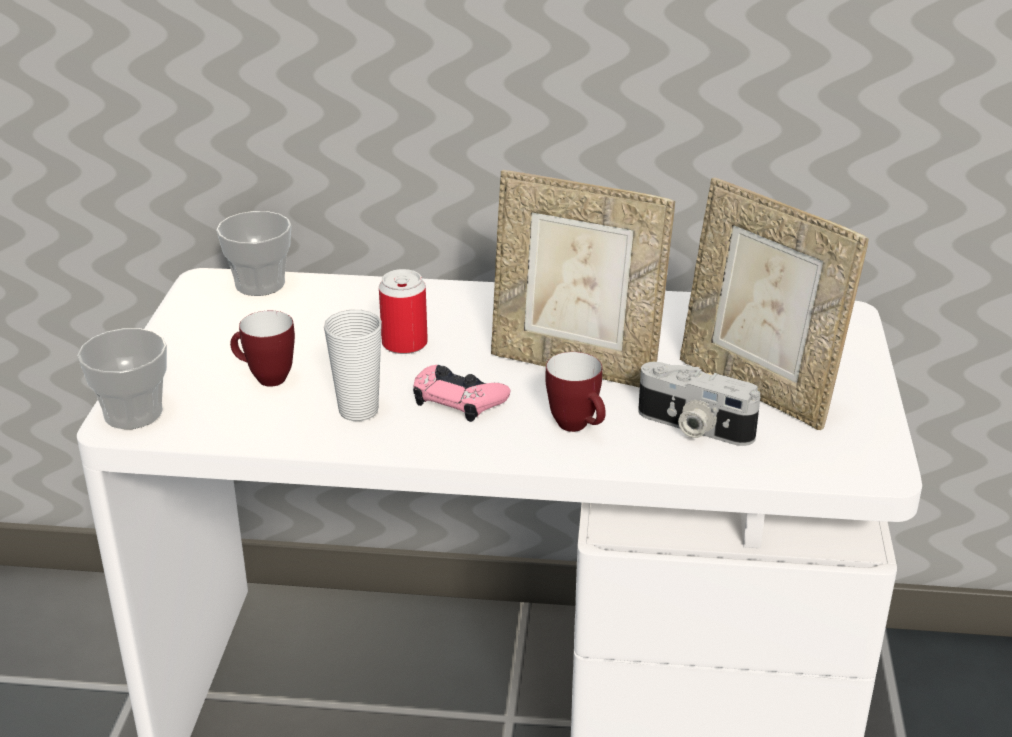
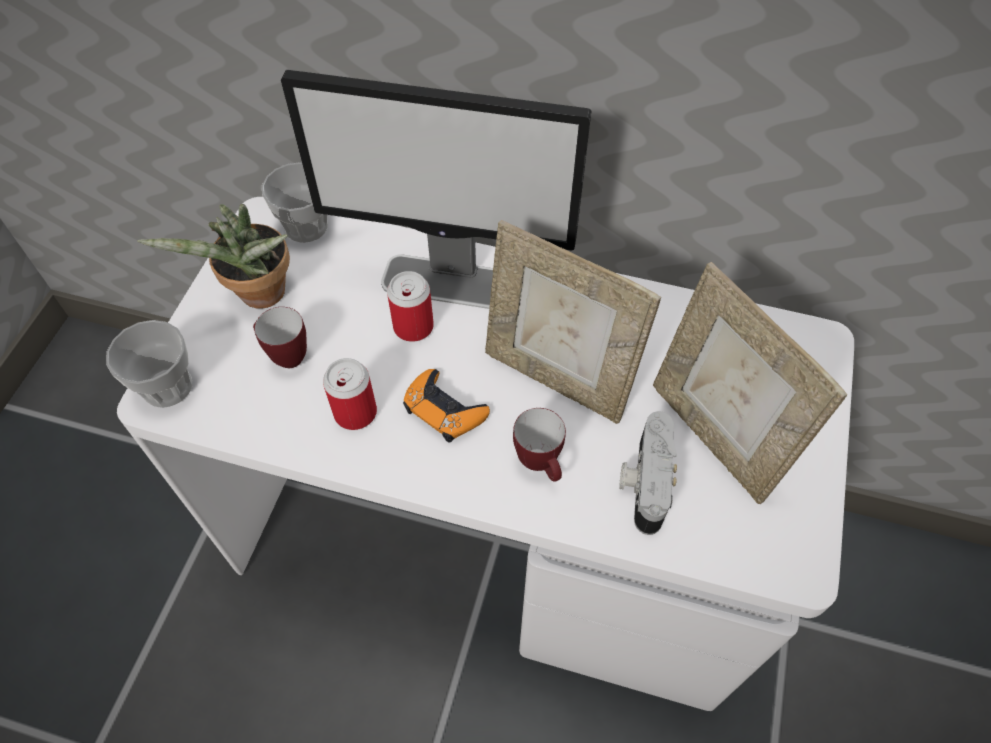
camera: 10 degrees right, 25 degrees up
cup [324,310,382,421] -> can [323,358,377,430]
pink game controller [413,365,510,422] -> orange game controller [403,369,490,443]
camera [638,362,760,446] -> camera turned 60 degrees clockwise [619,411,677,535]
none -> potted plant [137,204,290,309]
none -> monitor [281,70,591,309]

